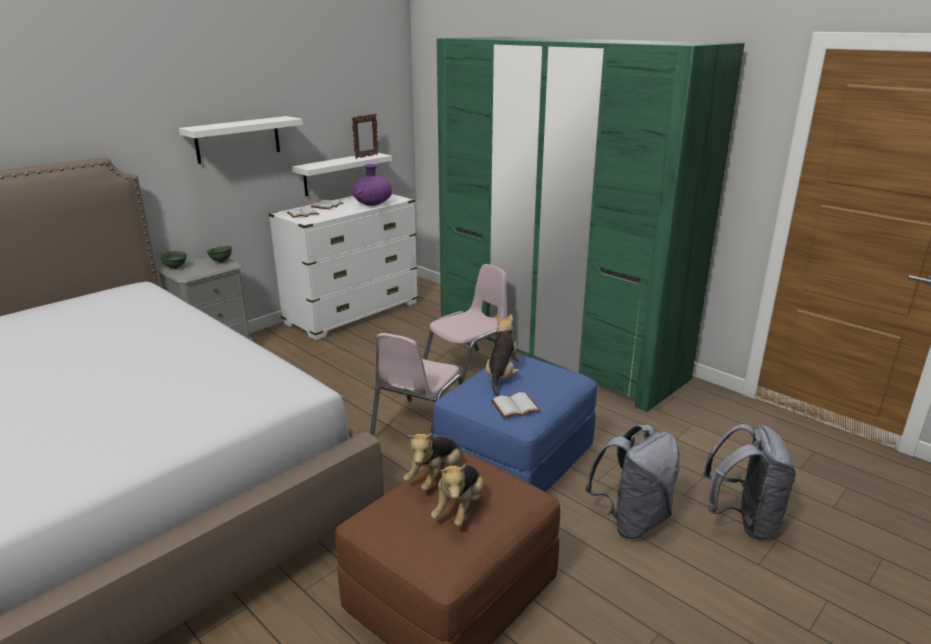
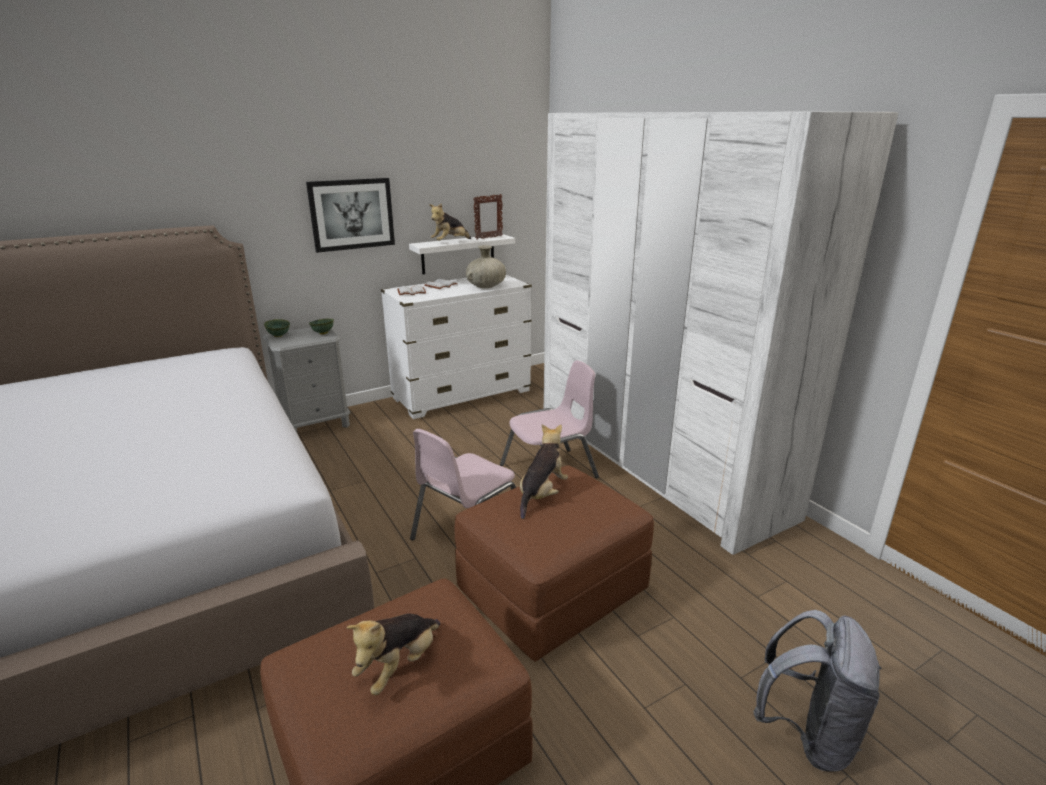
camera: 15 degrees right, 0 degrees up
white shelf [179,116,303,164] -> picture [306,178,395,253]
purple vase [352,164,392,206] -> beige vase [466,245,506,288]
plush toy [404,432,461,491] -> plush toy moved to [429,203,471,241]
blue ottoman [433,354,597,492] -> brown ottoman [455,465,654,662]
green wardrobe [437,37,745,412] -> white wardrobe [544,112,899,555]
white book [491,392,541,418] -> none
grey backpack [585,425,680,539] -> none

